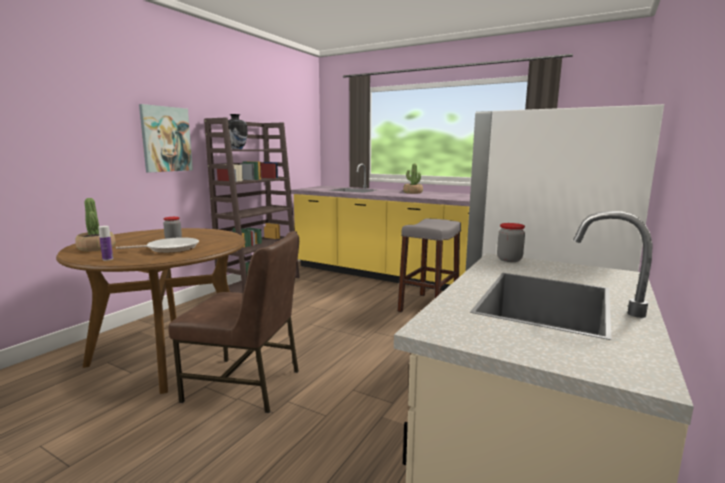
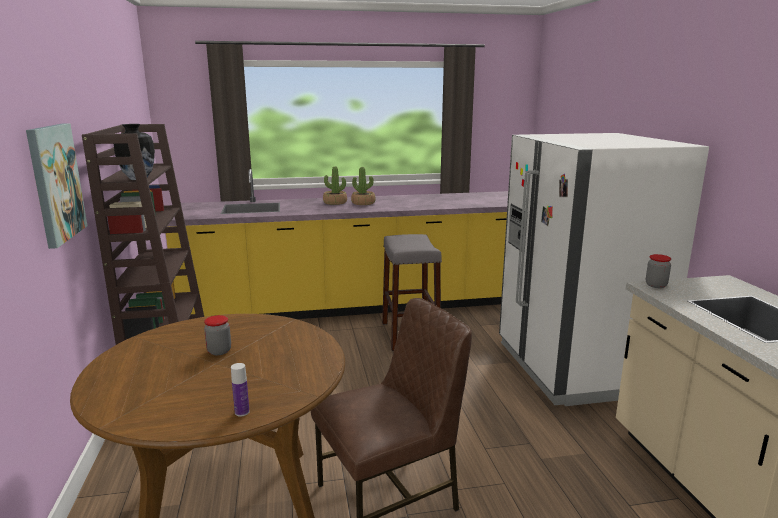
camera: 40 degrees left, 5 degrees up
potted plant [75,198,115,251] -> potted plant moved to [351,167,376,205]
frying pan [116,237,199,253] -> none

